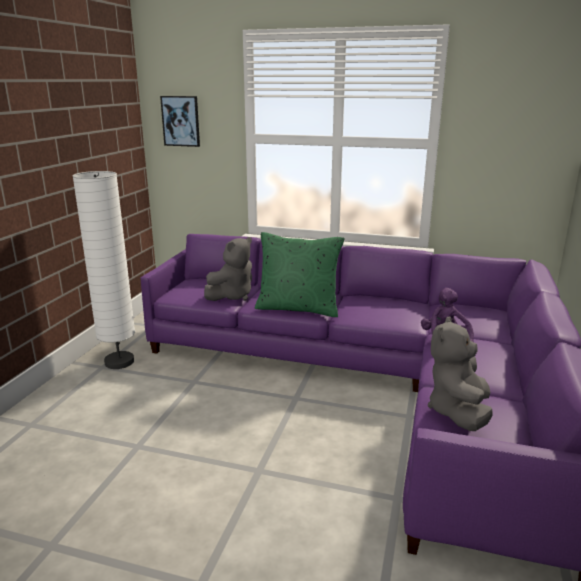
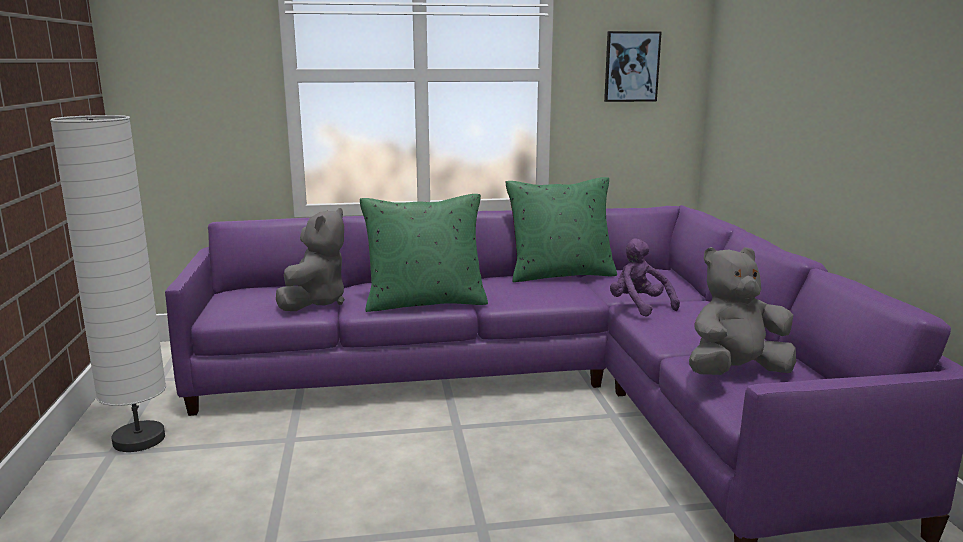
camera: 25 degrees left, 5 degrees down
picture [160,96,200,147] -> picture moved to [604,31,662,102]
grey plush toy [428,316,493,431] -> grey plush toy turned 75 degrees clockwise [689,247,796,375]
none -> green pillow [506,177,617,282]

